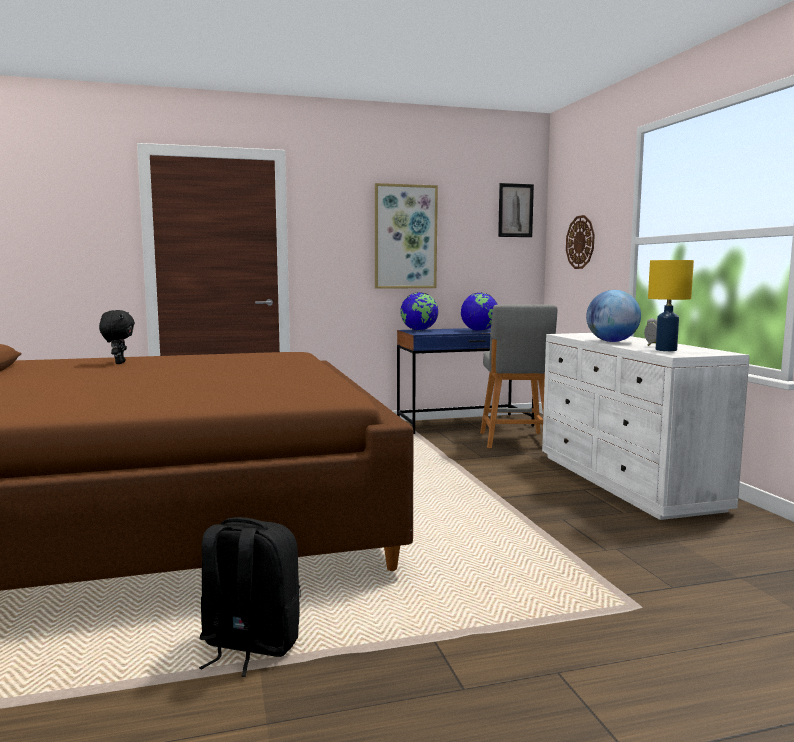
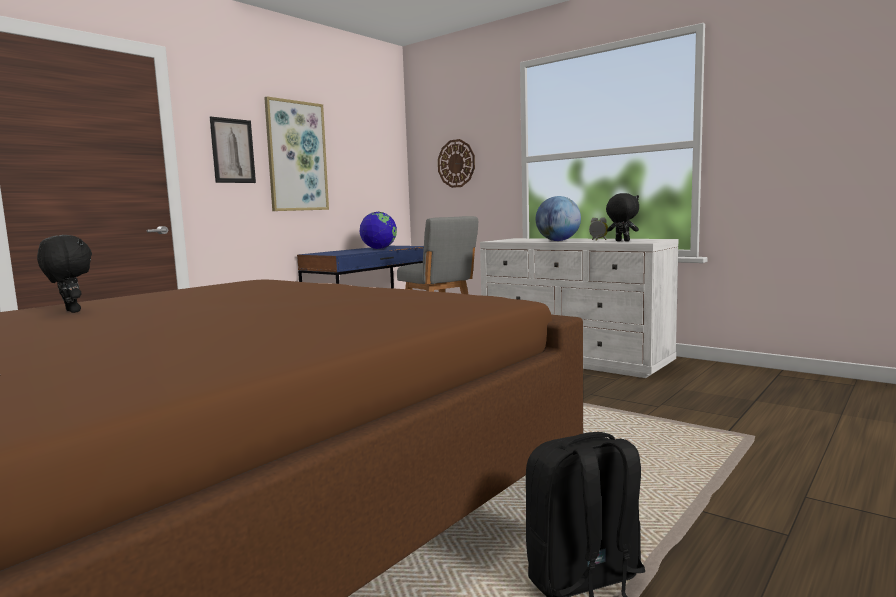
camera: 35 degrees left, 0 degrees up
globe [400,292,438,330] -> none
picture [498,183,534,237] -> picture moved to [210,116,256,183]
yellow table lamp [648,260,694,351] -> black plush toy [606,193,639,241]

